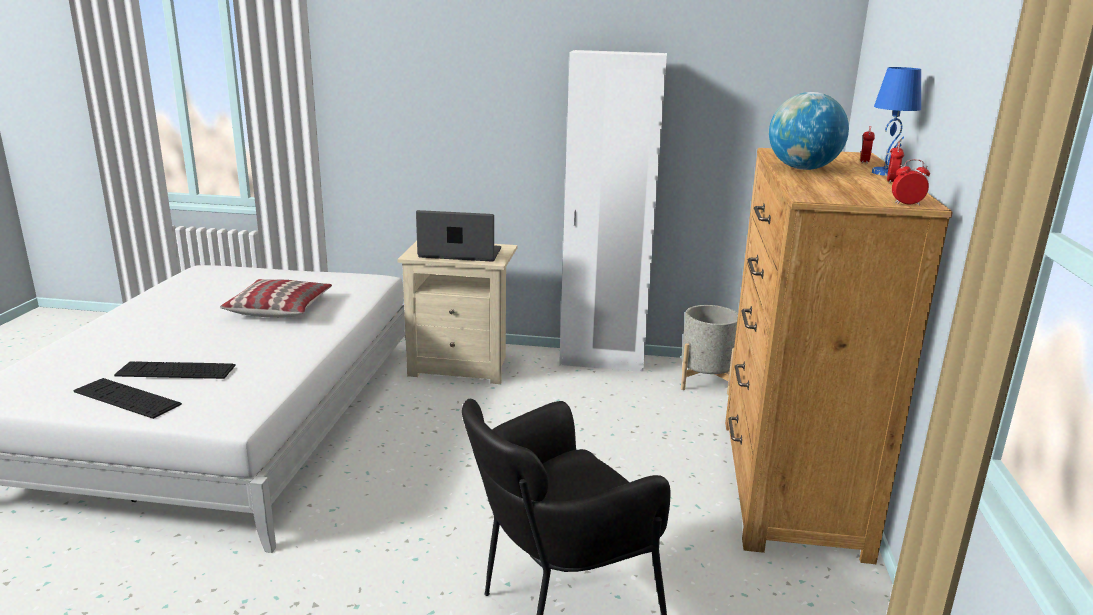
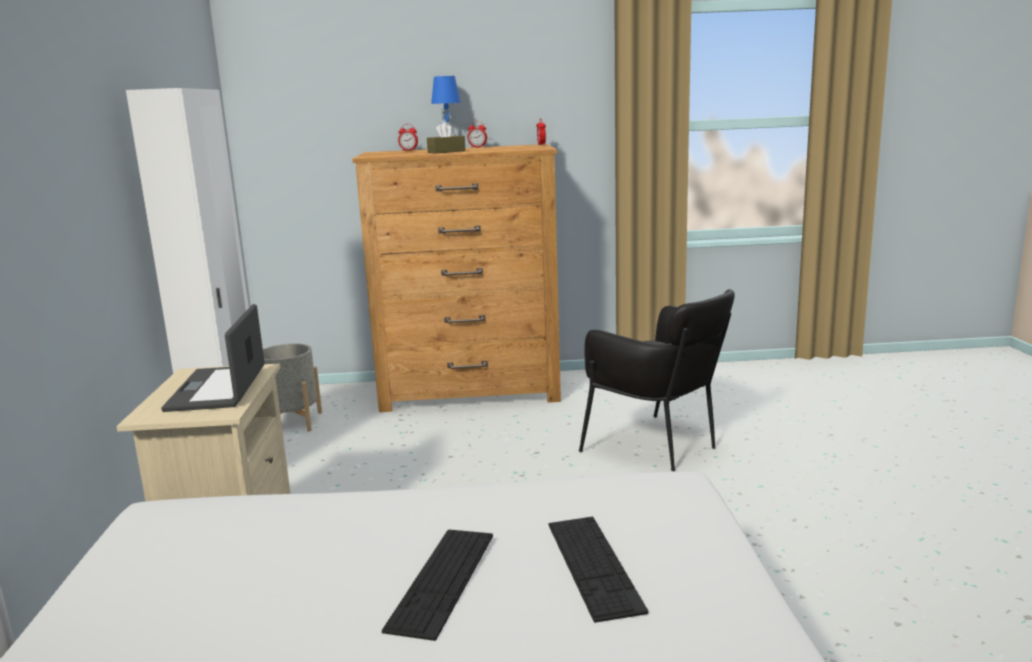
camera: 100 degrees left, 5 degrees down
keyboard [73,378,182,419] -> keyboard moved to [382,530,493,641]
pillow [220,279,332,318] -> none
globe [769,92,849,170] -> brown tissue box [427,122,465,153]

